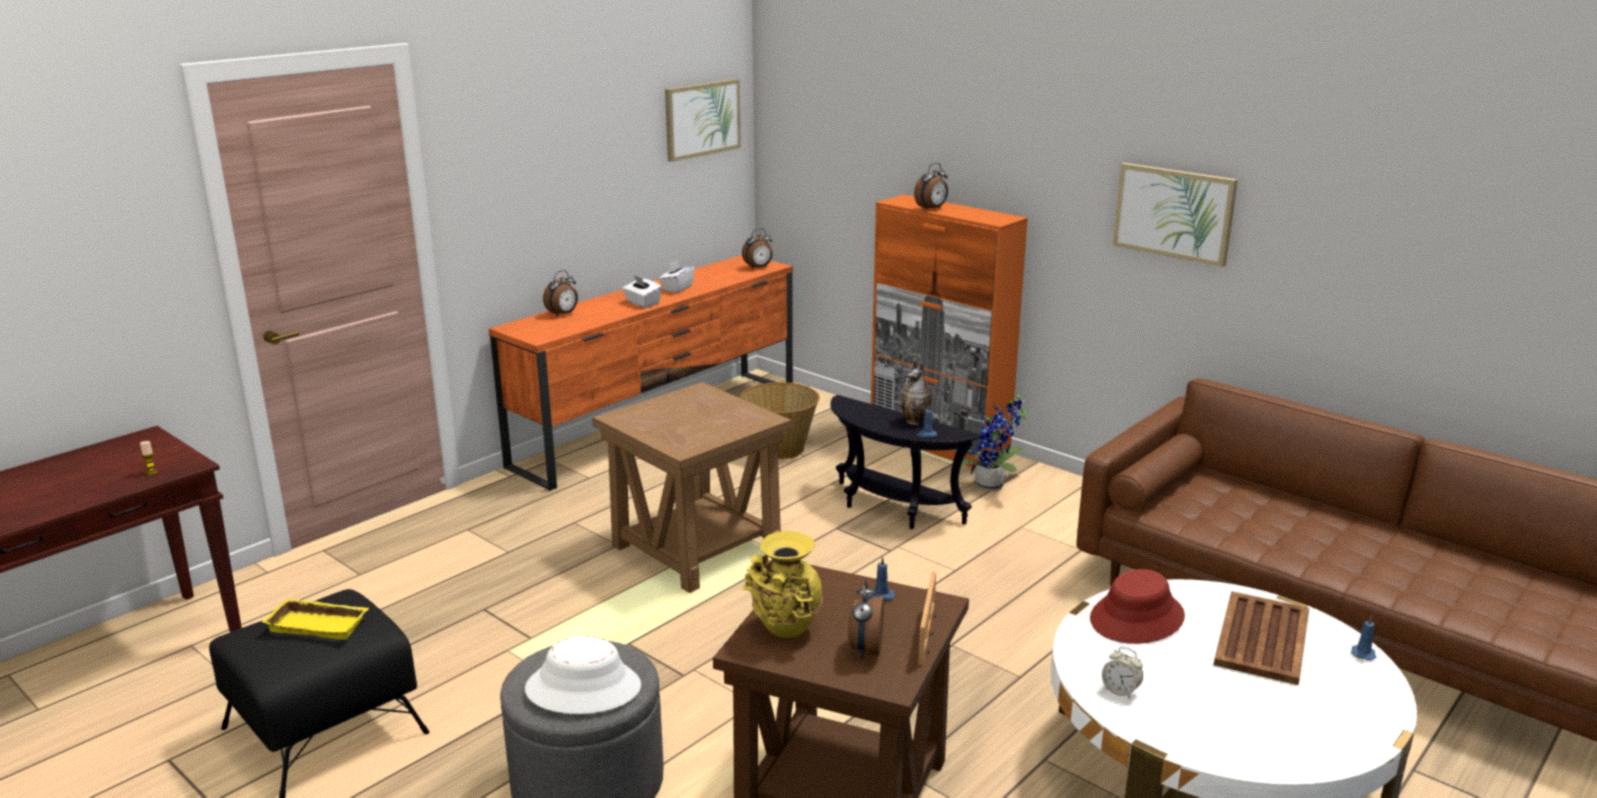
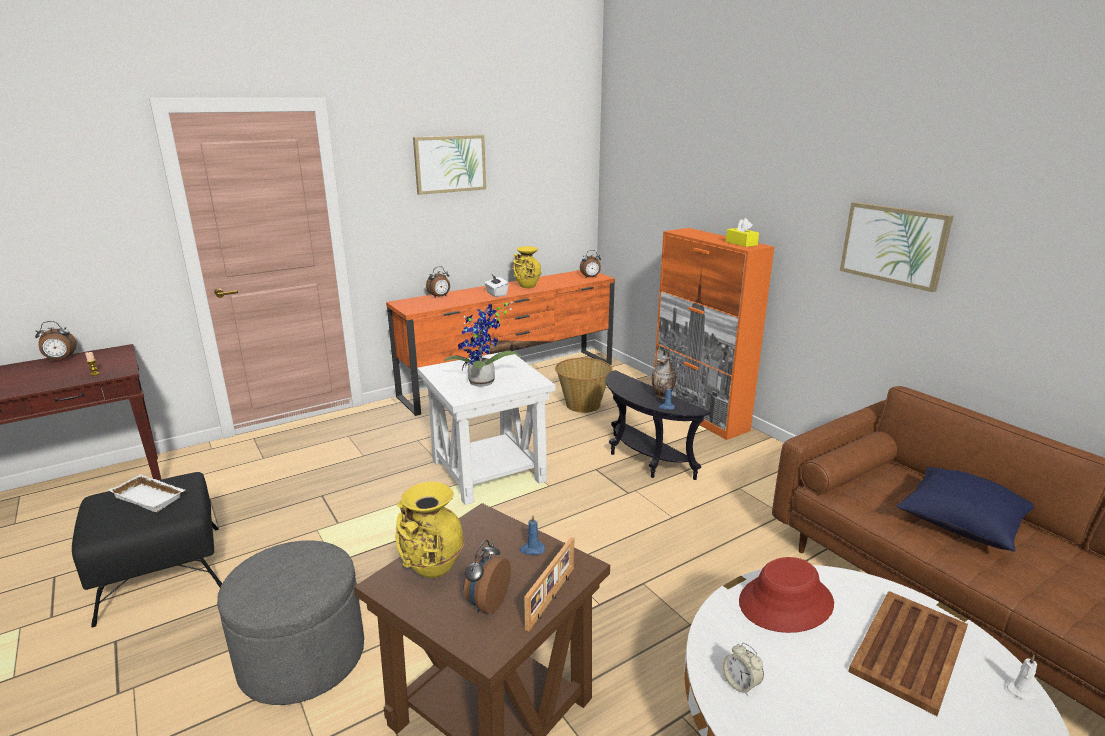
camera: 15 degrees right, 0 degrees up
yellow tray [262,599,369,640] -> white tray [109,474,185,512]
white hat [525,636,641,714] -> none
brown side table [592,382,792,593] -> white side table [417,352,556,505]
white tissue box [659,259,695,293] -> yellow vase [512,246,542,288]
picture [665,79,741,162] -> picture moved to [413,135,486,195]
alarm clock [914,163,948,211] -> alarm clock moved to [35,321,77,361]
potted plant [961,393,1028,491] -> potted plant moved to [444,301,523,387]
blue candle [1351,616,1376,661] -> white candle [1007,655,1037,701]
none -> yellow tissue box [726,218,759,247]
none -> blue pillow [896,467,1034,552]

